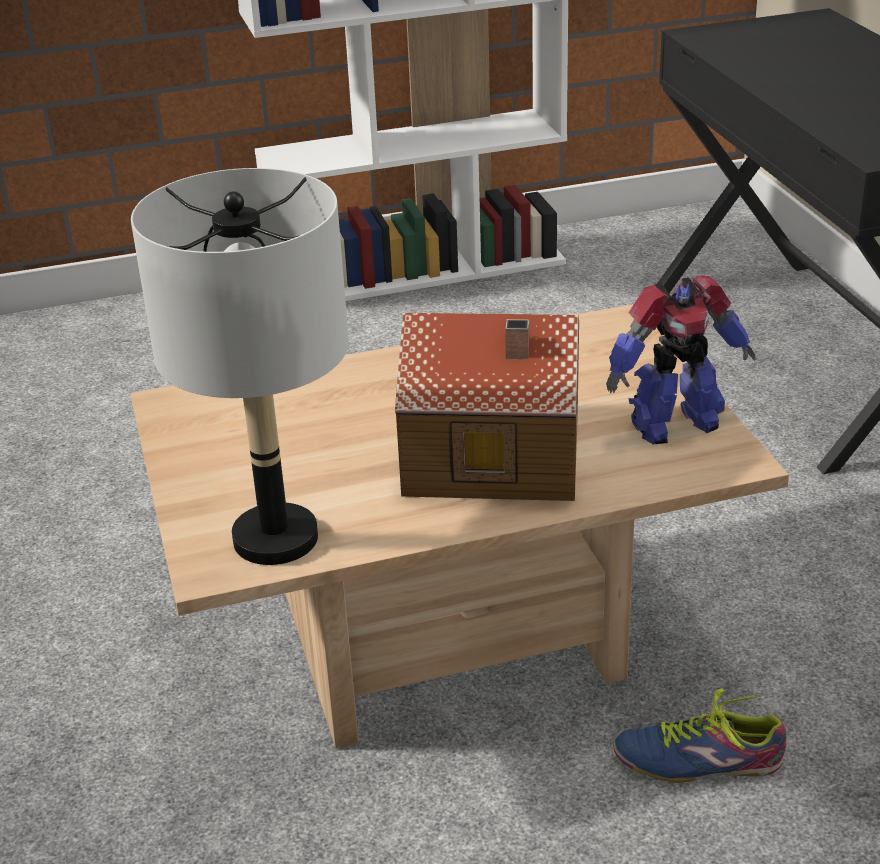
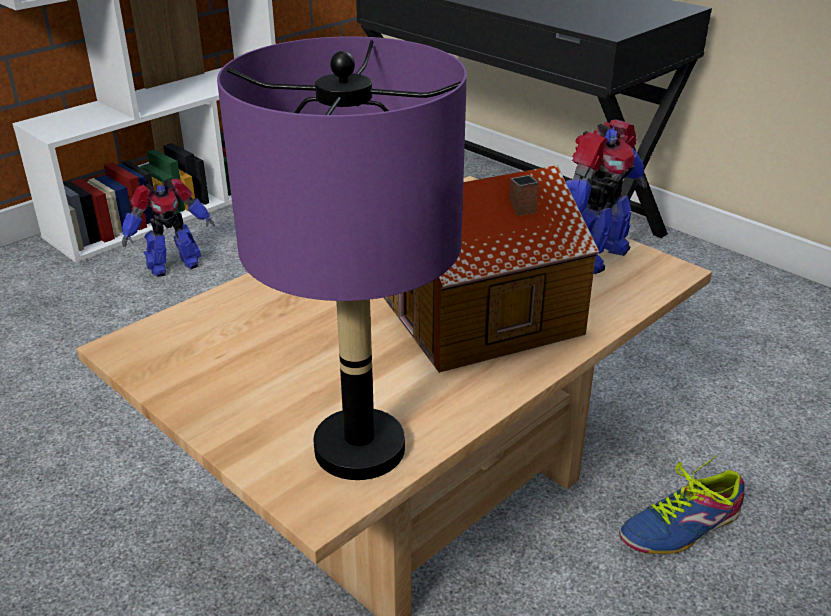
camera: 30 degrees left, 0 degrees up
grey table lamp [131,168,349,565] -> purple table lamp [217,36,467,480]
none -> toy robot [122,179,215,277]

